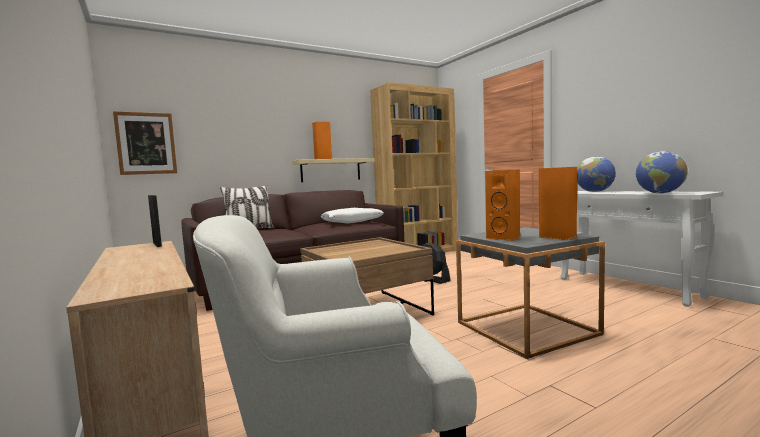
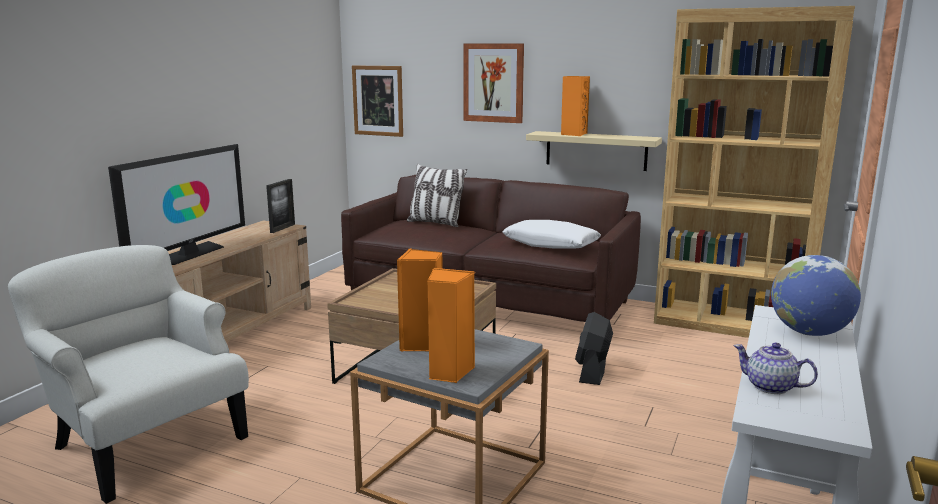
camera: 55 degrees right, 10 degrees up
globe [636,151,688,193] -> teapot [734,343,818,394]
none -> television [108,144,245,265]
none -> picture [463,44,524,123]

